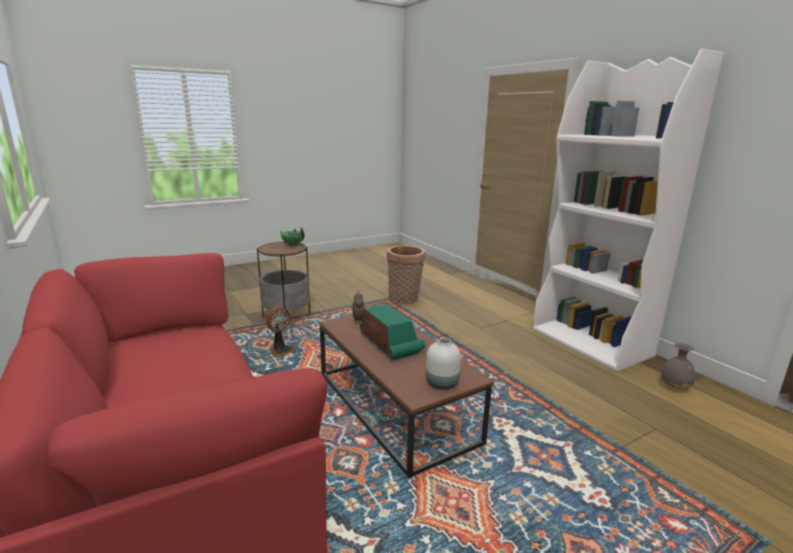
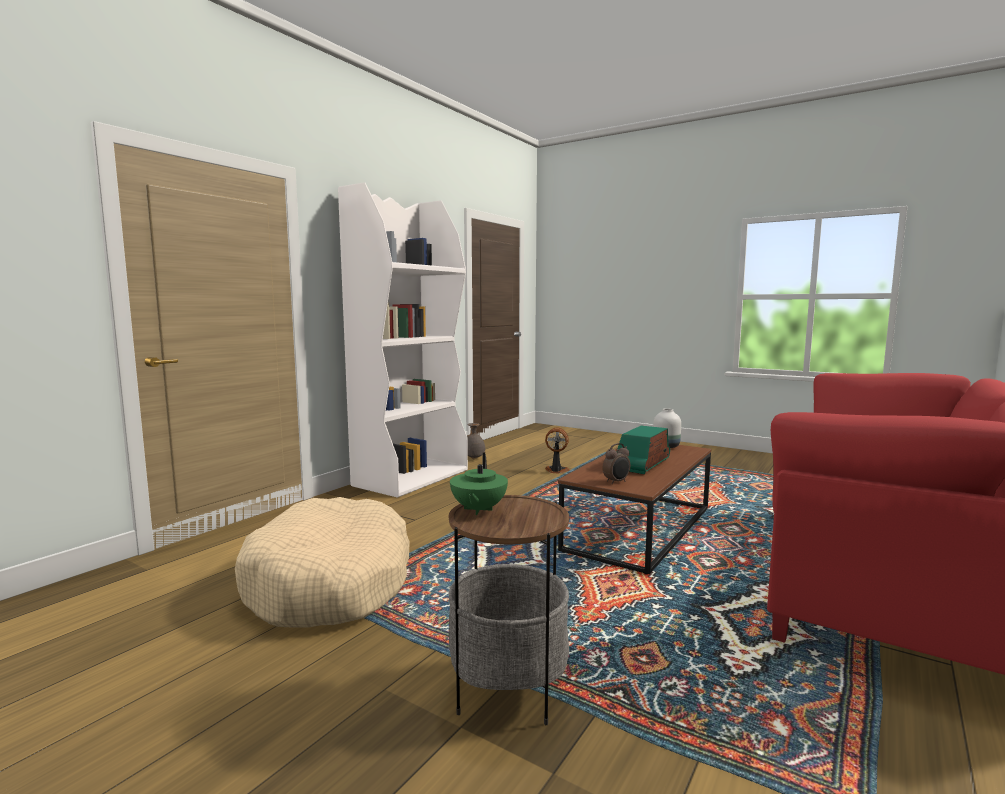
camera: 115 degrees left, 10 degrees down
fan [266,307,297,358] -> fan moved to [545,428,570,474]
basket [387,245,425,305] -> beige dog bed [235,497,410,628]

